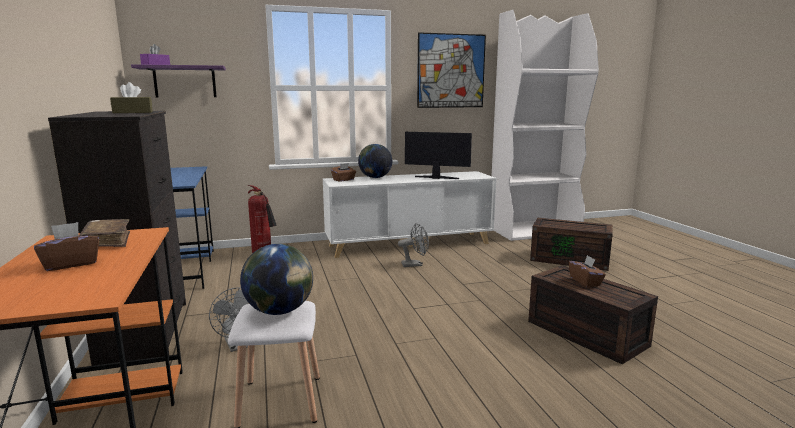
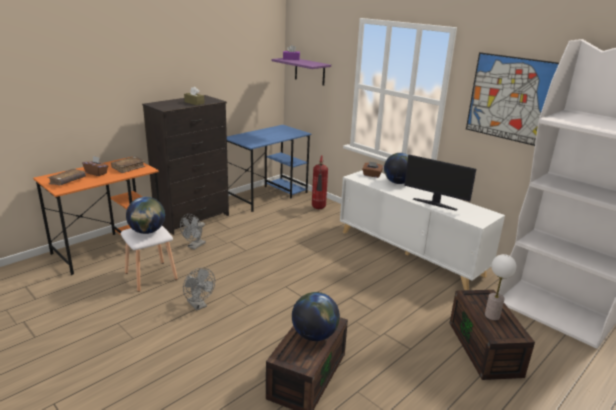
camera: 60 degrees right, 10 degrees up
grey fan [398,223,429,267] -> grey fan moved to [183,268,215,311]
monitor [405,132,472,179] -> monitor turned 135 degrees clockwise [404,155,476,211]
brown tissue box [569,255,606,287] -> globe [292,292,340,341]
none -> brown book [47,169,86,185]
none -> table lamp [485,254,516,320]

